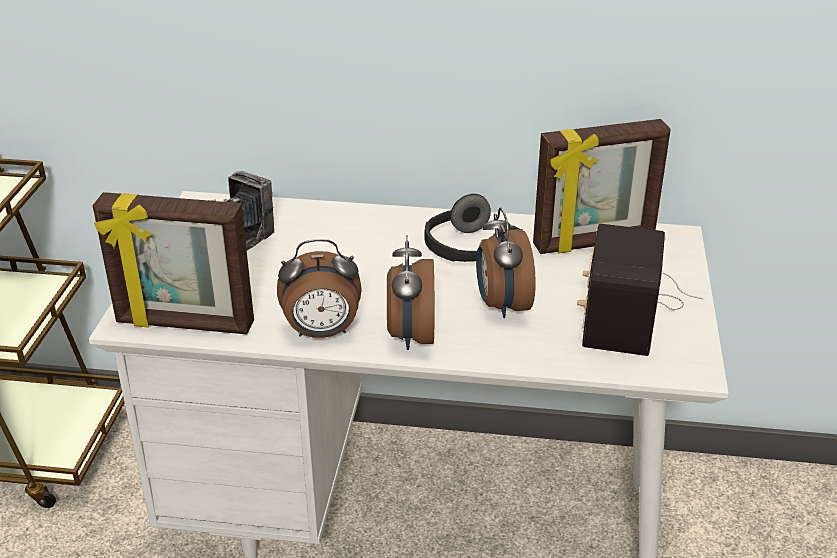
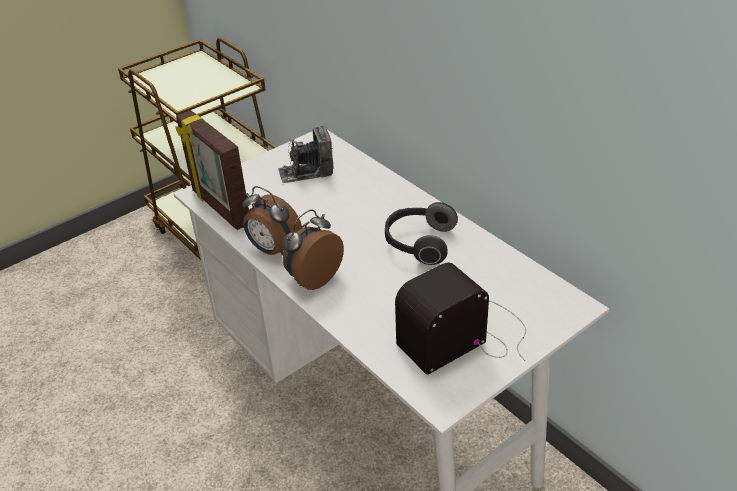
camera: 45 degrees right, 5 degrees up
alarm clock [476,208,536,318] -> none
picture frame [533,119,671,254] -> none

